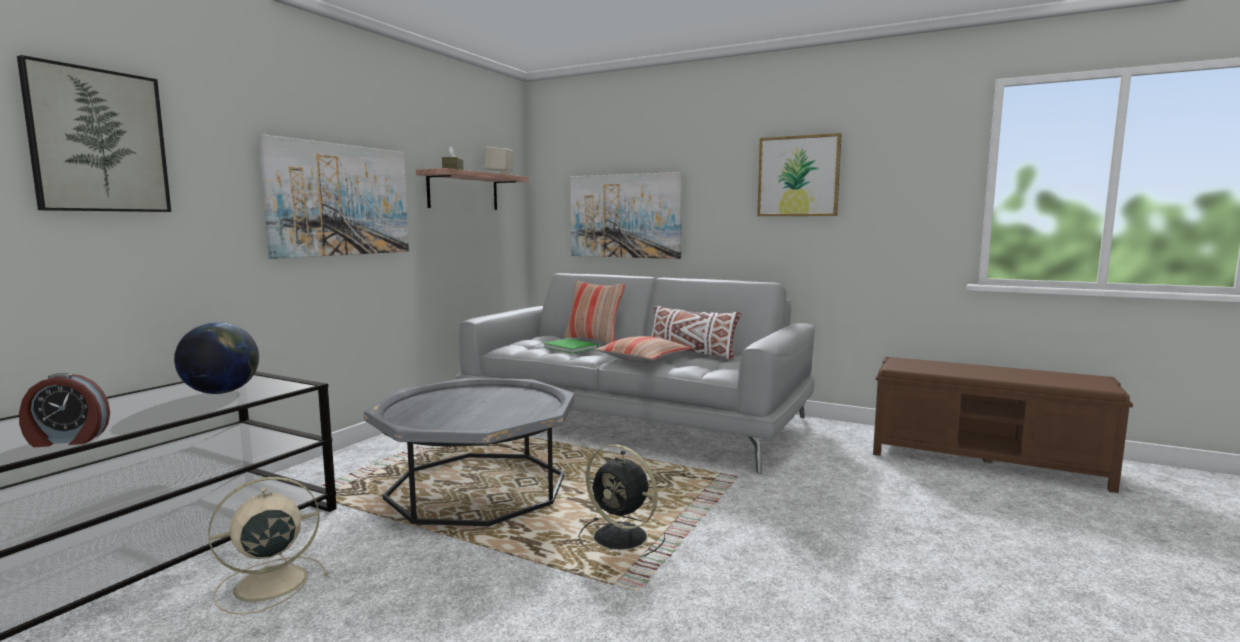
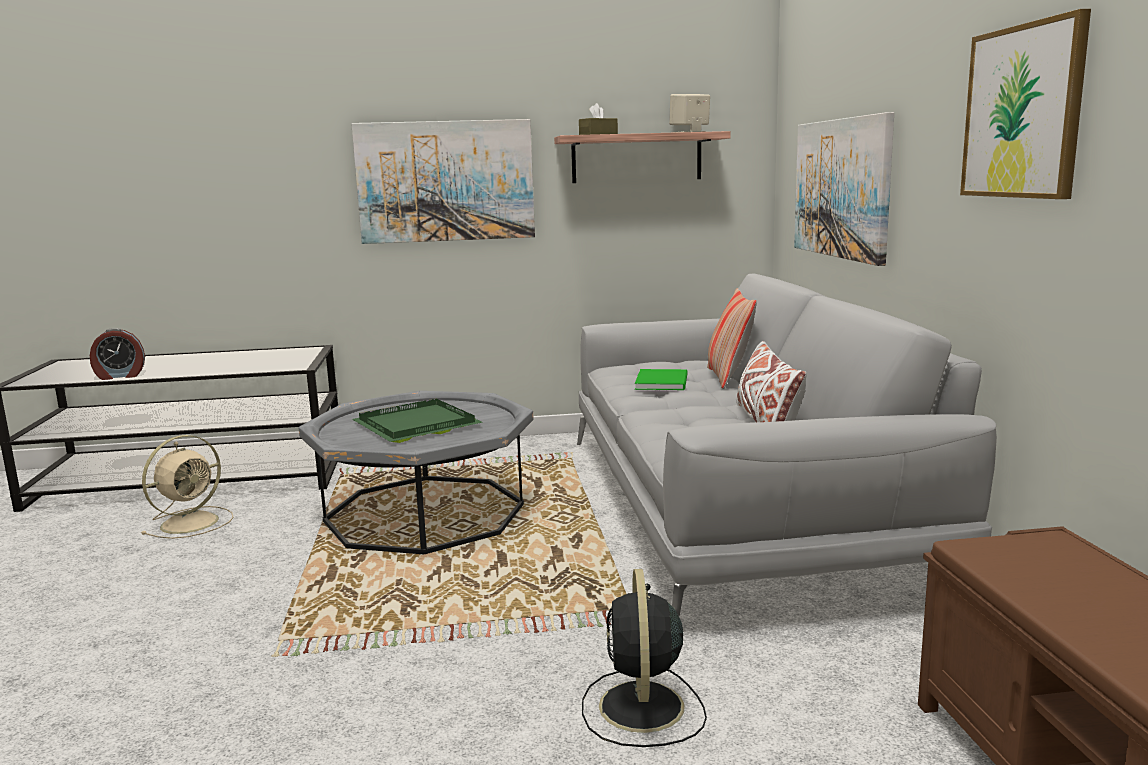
camera: 55 degrees right, 5 degrees up
picture [17,55,171,212] -> none
alarm clock [19,373,110,447] -> alarm clock turned 60 degrees counterclockwise [90,328,145,380]
globe [174,322,259,394] -> none
beige fan [208,477,329,615] -> beige fan turned 105 degrees clockwise [141,435,234,539]
black fan [578,445,665,557] -> black fan moved to [582,569,707,747]
pillow [594,336,692,363] -> none
none -> green tray [352,399,483,443]

